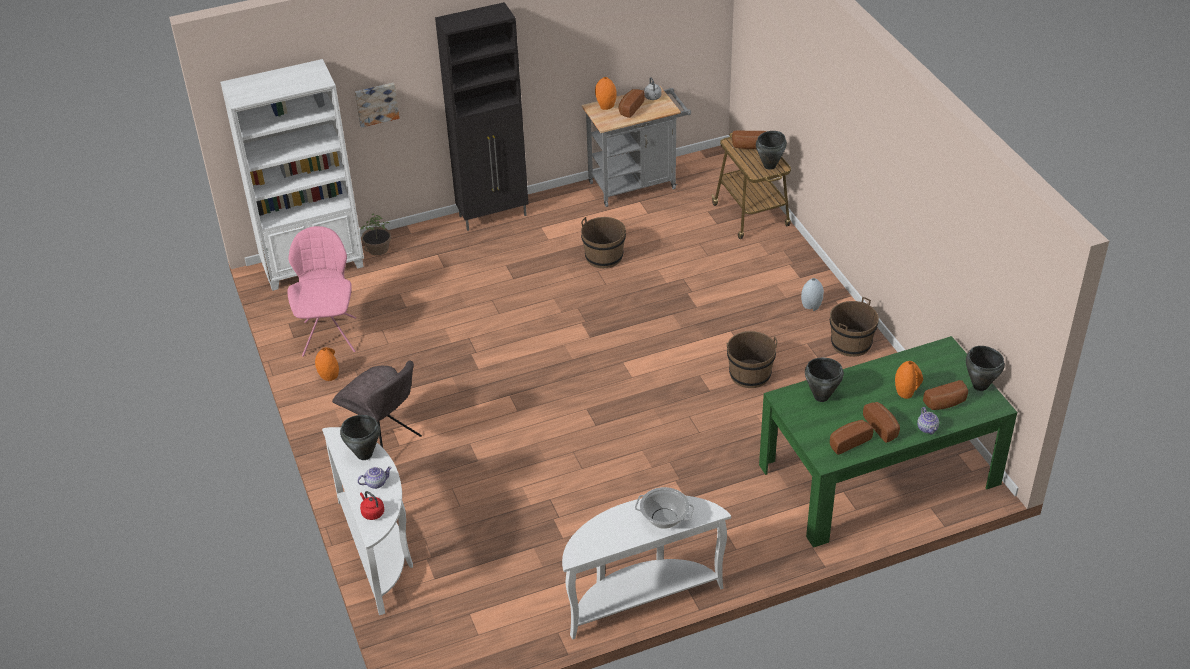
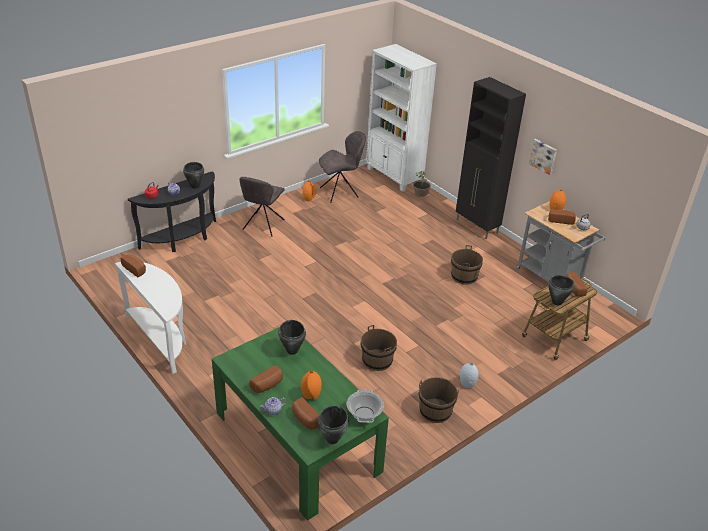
camera: 70 degrees right, 5 degrees down
pink chair [287,226,356,357] -> grey chair [319,131,366,203]
white console table [322,427,413,615] -> black console table [128,171,216,252]
picture [355,83,400,128] -> picture moved to [529,139,557,175]
cooking pot [635,487,694,529] -> cooking pot moved to [347,390,384,423]
bread [830,420,873,455] -> bread moved to [121,254,146,277]

